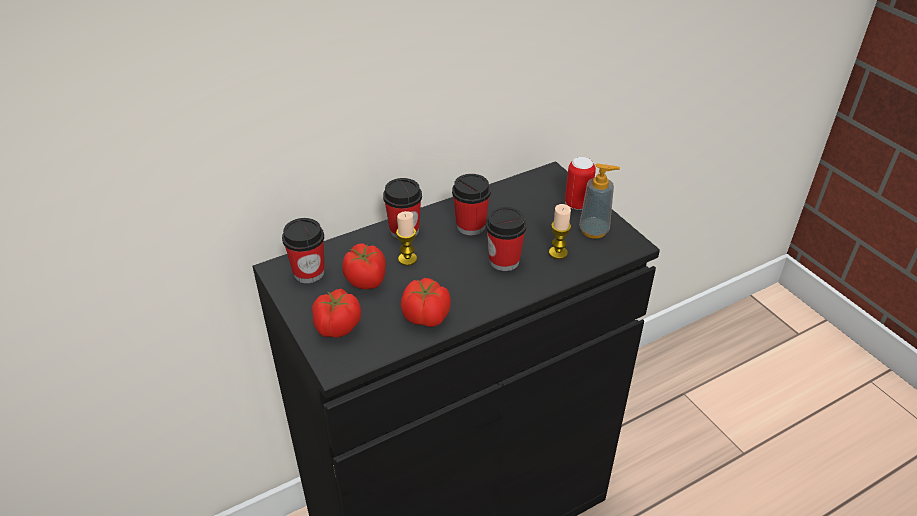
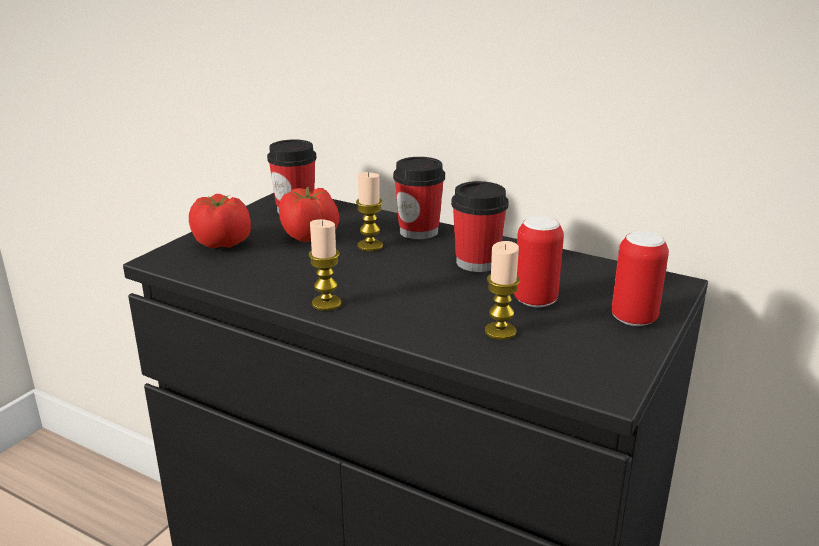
camera: 60 degrees right, 15 degrees down
tomato [401,278,451,327] -> none
cup [486,207,527,271] -> none
soap dispenser [579,163,620,239] -> none
none -> candle [308,219,341,311]
none -> can [514,216,564,308]

